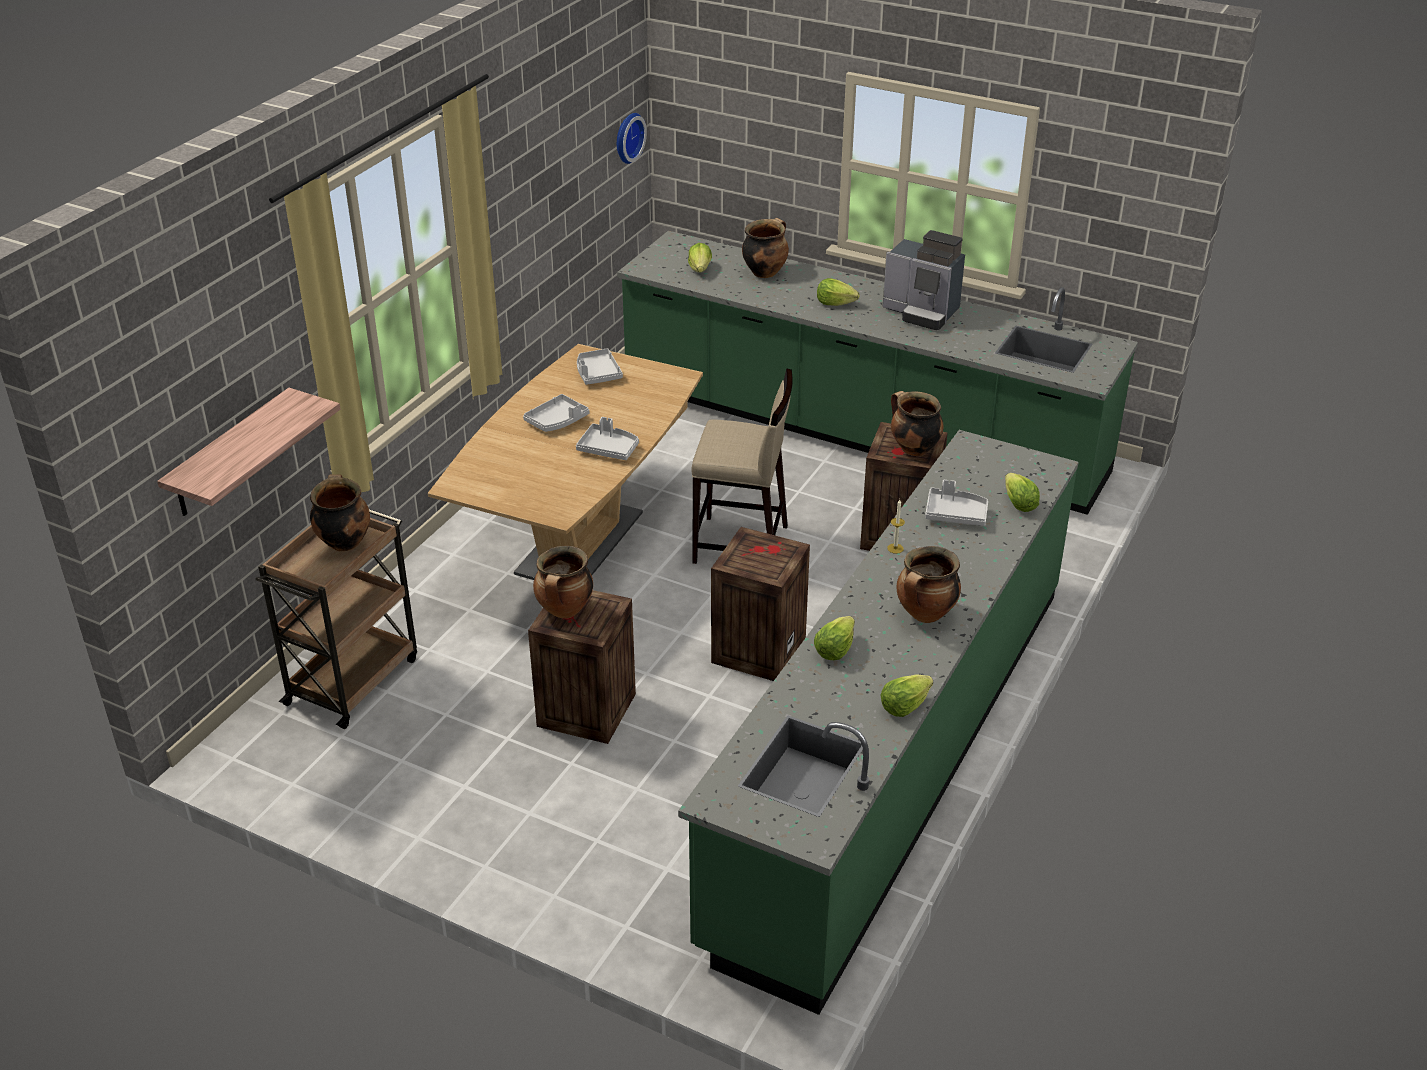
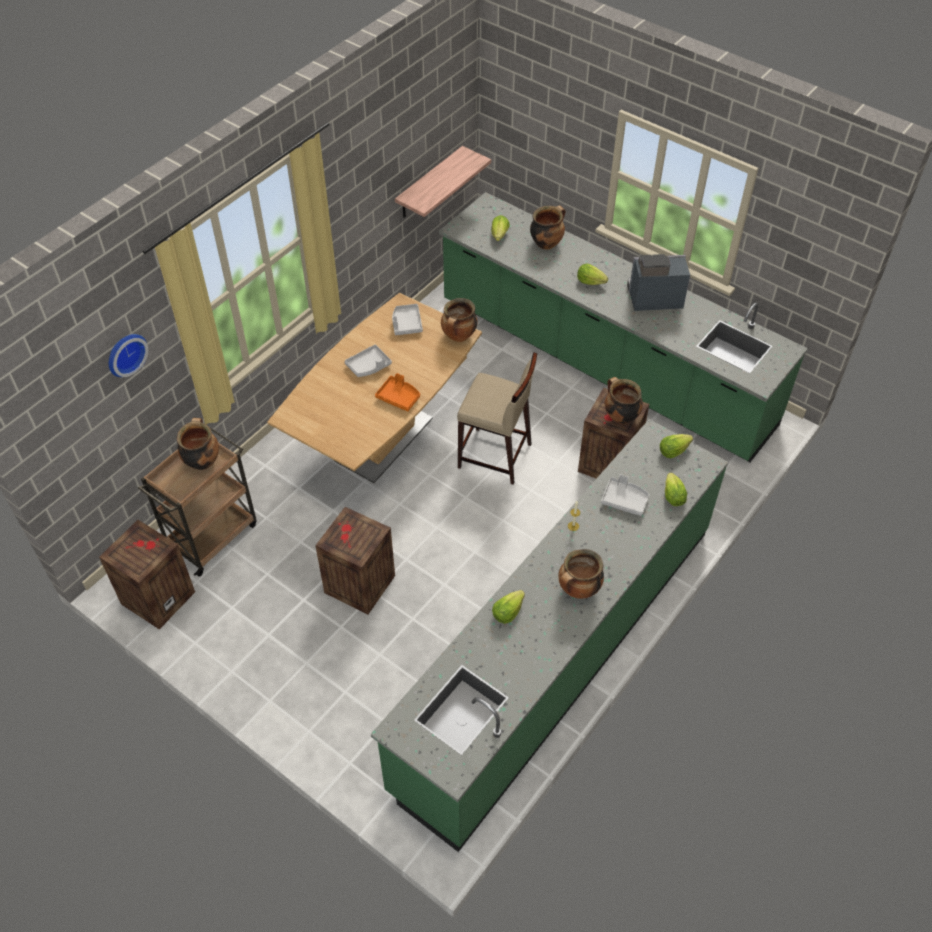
camera: 10 degrees right, 15 degrees up
shelf [157,388,341,516] -> shelf moved to [395,146,491,218]
cooking pot [533,546,593,619] -> cooking pot moved to [441,298,477,342]
grey tray [576,417,639,460] -> orange tray [375,373,420,411]
wall clock [617,113,647,164] -> wall clock moved to [109,334,148,377]
crate [711,527,810,681] -> crate moved to [99,520,195,629]
lettuce [881,674,933,717] -> lettuce moved to [660,434,693,458]
coffee machine [883,230,965,330] -> coffee machine turned 135 degrees clockwise [627,254,690,311]

